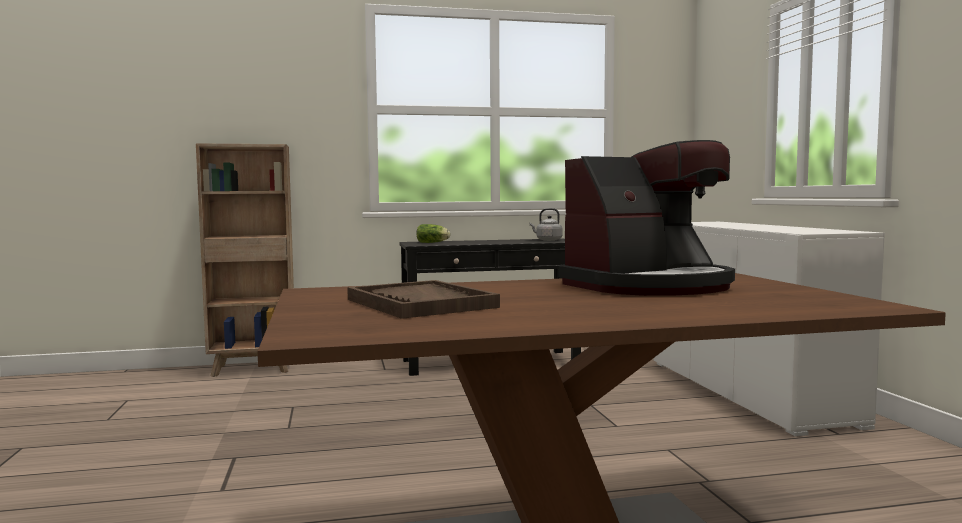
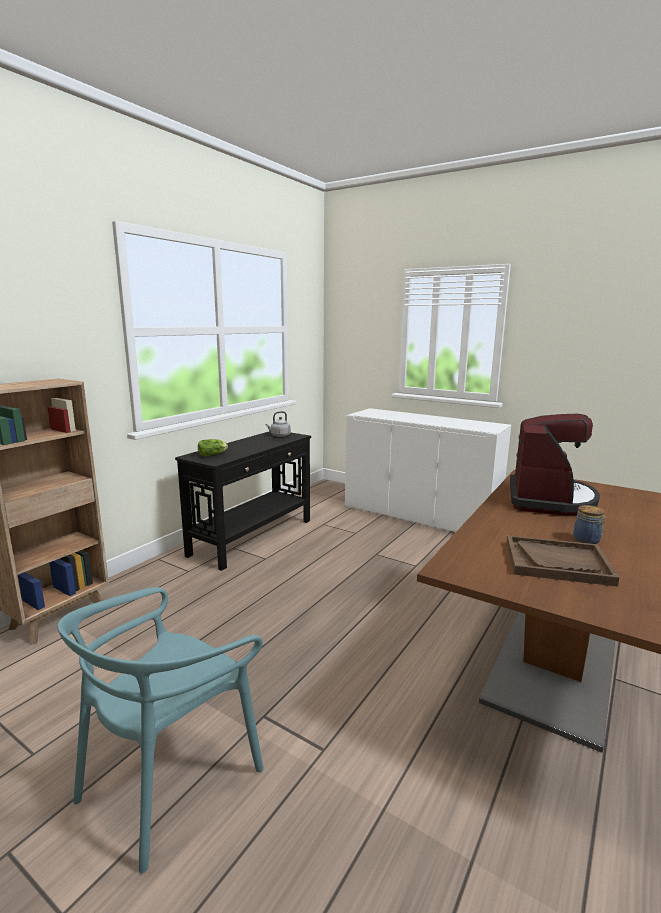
camera: 45 degrees left, 10 degrees up
none -> turquoise chair [57,587,264,873]
none -> jar [573,505,606,544]

